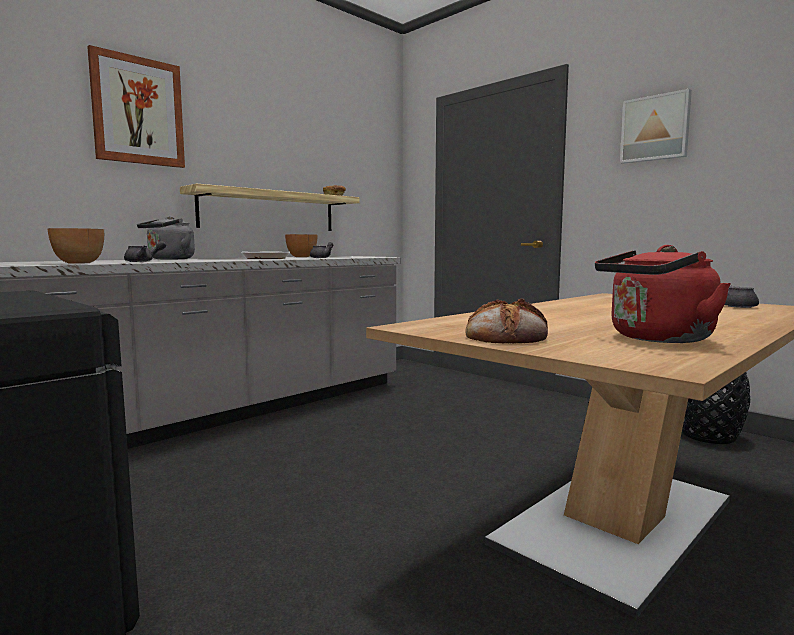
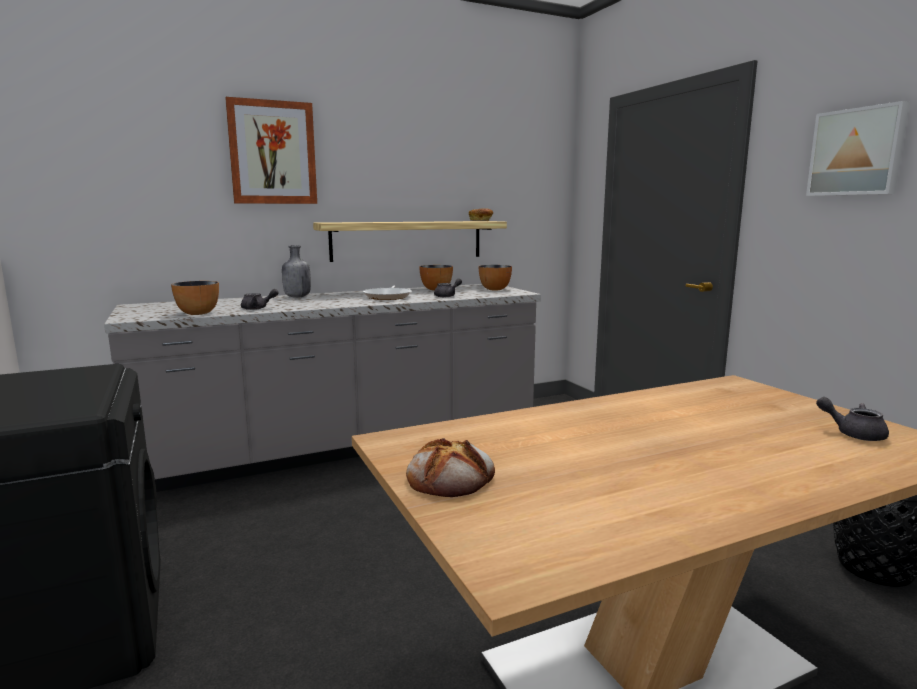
camera: 20 degrees right, 5 degrees up
grey kettle [137,216,195,260] -> grey bottle [282,245,311,298]
red kettle [595,245,731,343] -> none
none -> bowl [479,265,512,290]

